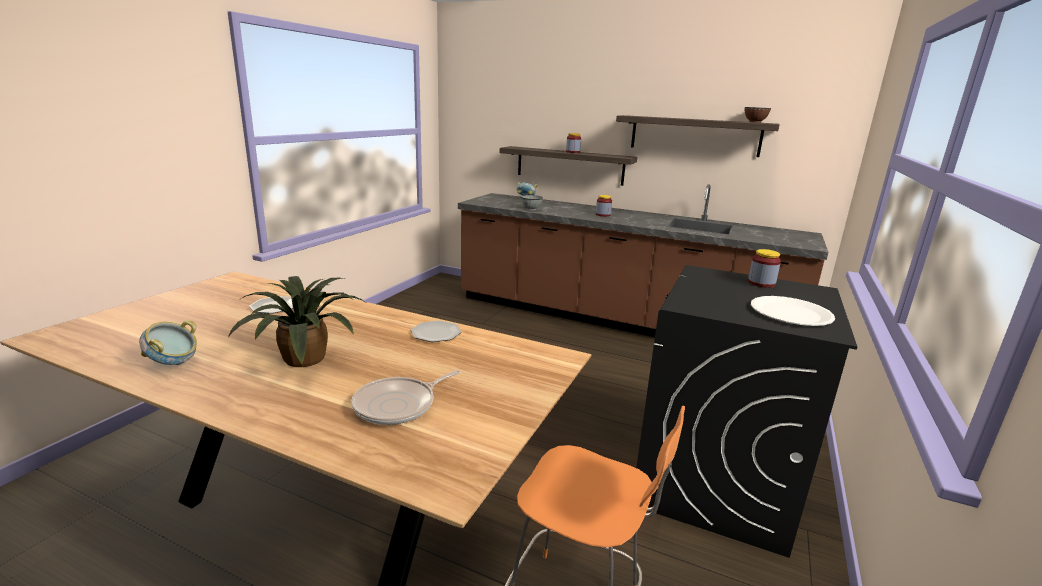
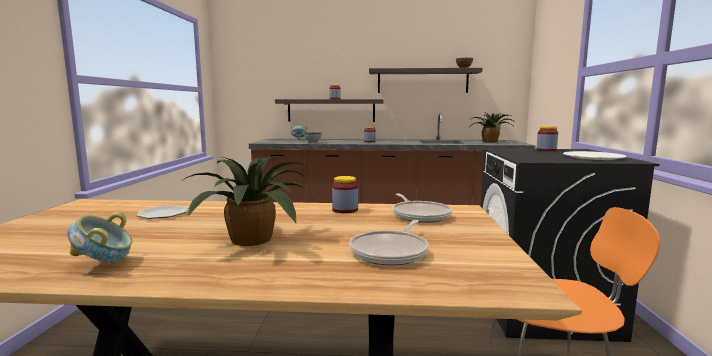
camera: 20 degrees left, 10 degrees down
plate [411,321,461,342] -> jar [332,176,358,213]
none -> frying pan [392,193,452,223]
none -> potted plant [469,113,514,143]

